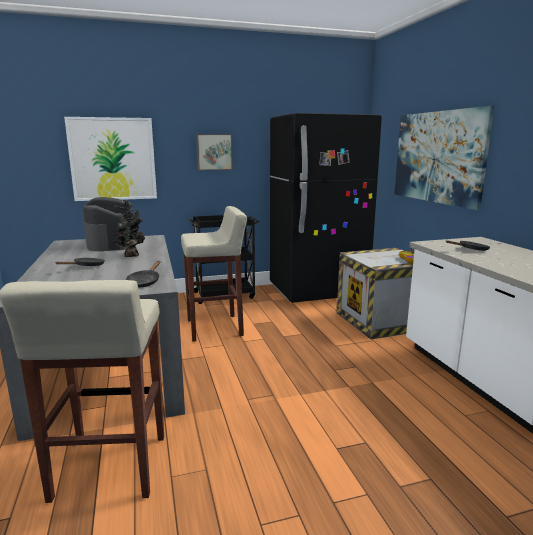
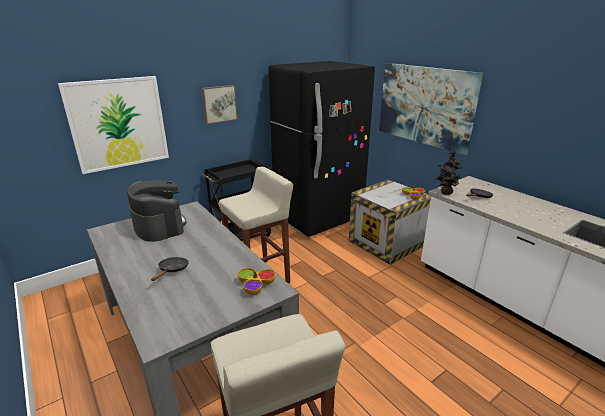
camera: 20 degrees left, 10 degrees up
potted plant [113,201,145,257] -> potted plant moved to [437,150,462,195]
black frying pan [126,261,160,287] -> bowl [238,268,276,295]

